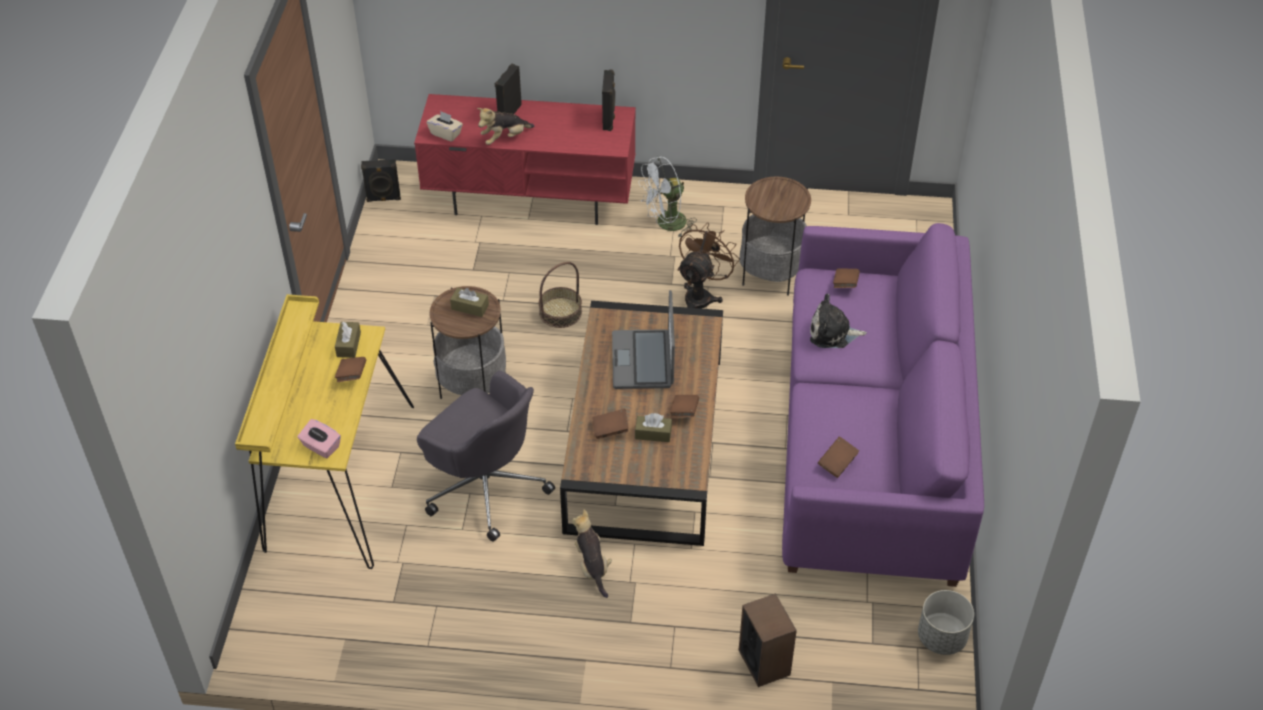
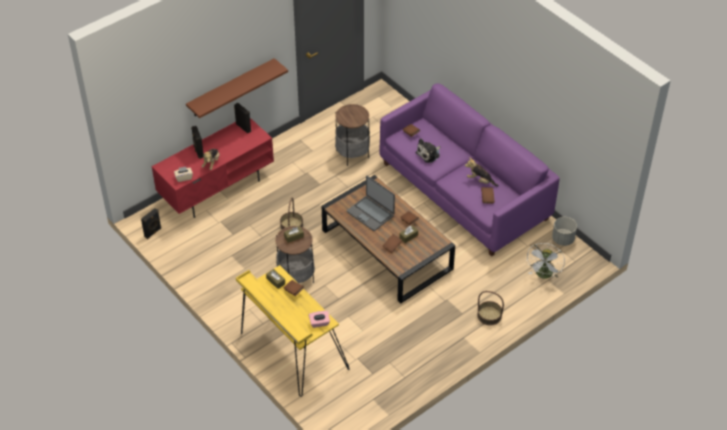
camera: 45 degrees left, 0 degrees up
grey office chair [417,371,555,542] -> none
plush toy [572,509,612,598] -> plush toy moved to [465,157,499,187]
white fan [638,156,697,238] -> white fan moved to [526,243,565,279]
brown fan [678,222,740,309] -> none
speaker [739,593,797,687] -> none
none -> brown shelf [186,58,288,118]
none -> basket [477,291,504,326]

